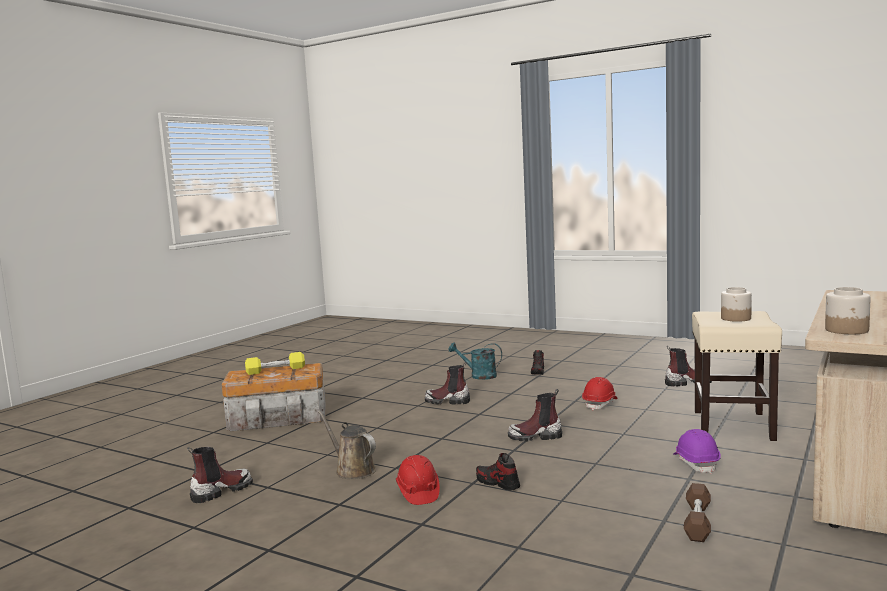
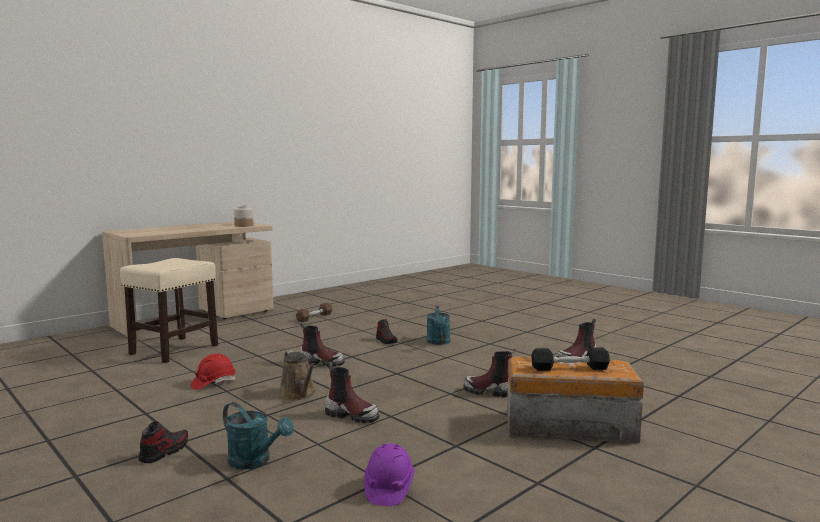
camera: 165 degrees left, 0 degrees up
yellow dumbbell [245,352,305,375] -> black dumbbell [531,347,610,371]
brown watering can [318,410,376,479] -> brown watering can moved to [279,350,315,400]
red hard hat [396,455,440,505] -> turquoise watering can [427,306,450,345]
boot [665,346,712,387] -> boot moved to [463,349,516,397]
purple hard hat [674,429,721,474] -> purple hard hat moved to [364,443,414,506]
jar [721,287,752,322] -> none

